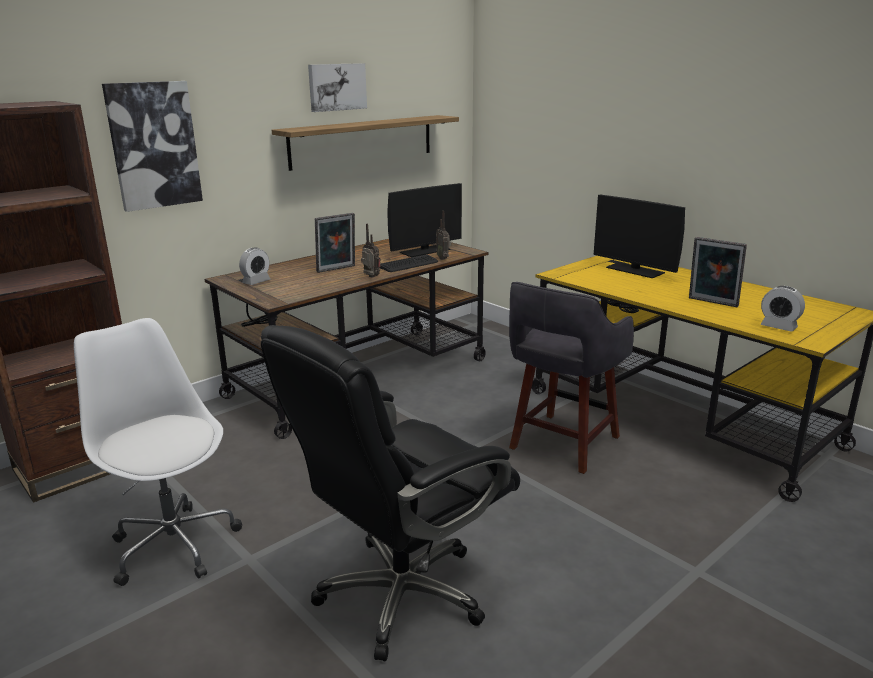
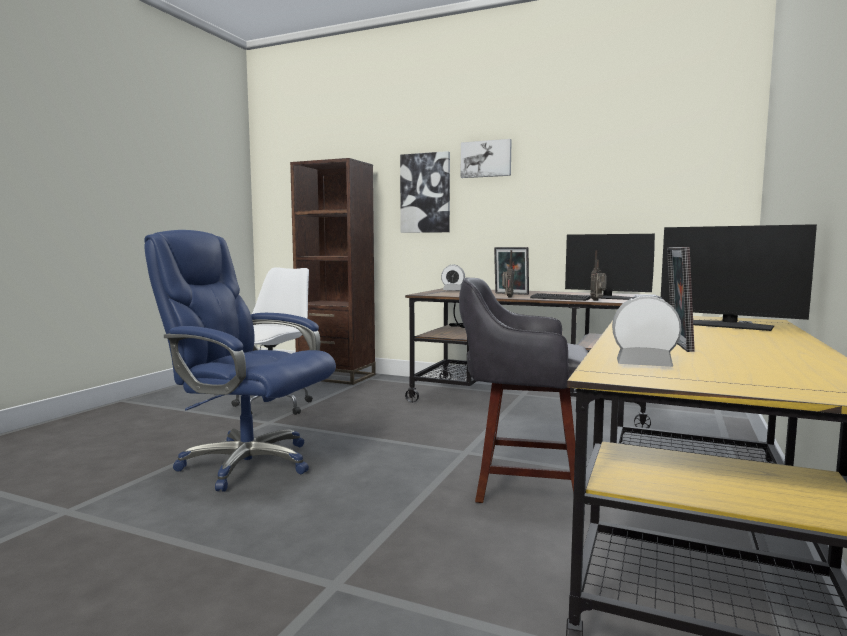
camera: 65 degrees right, 15 degrees down
black office chair [261,325,520,661] -> blue office chair [144,230,336,492]
shelf [272,115,459,171] -> none
picture [308,63,367,112] -> picture moved to [461,139,512,178]
monitor [594,195,685,278] -> monitor turned 75 degrees counterclockwise [661,224,817,331]
alarm clock [761,286,805,332] -> alarm clock turned 90 degrees clockwise [612,295,682,367]

